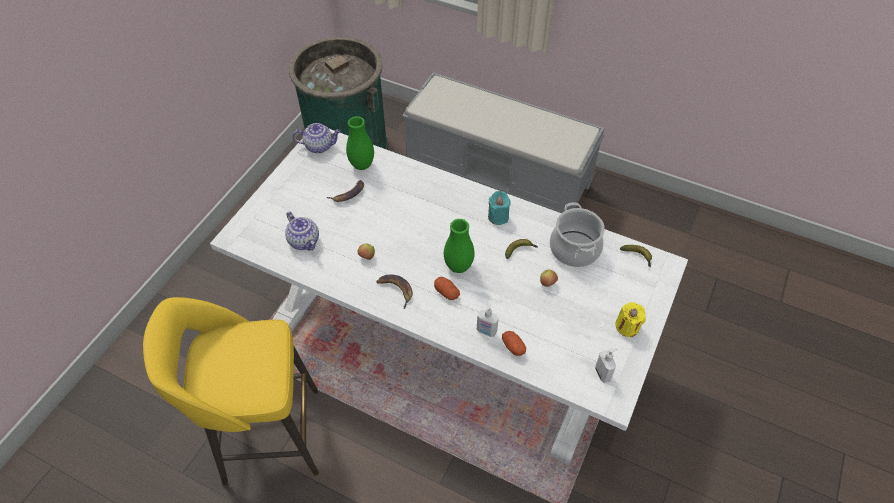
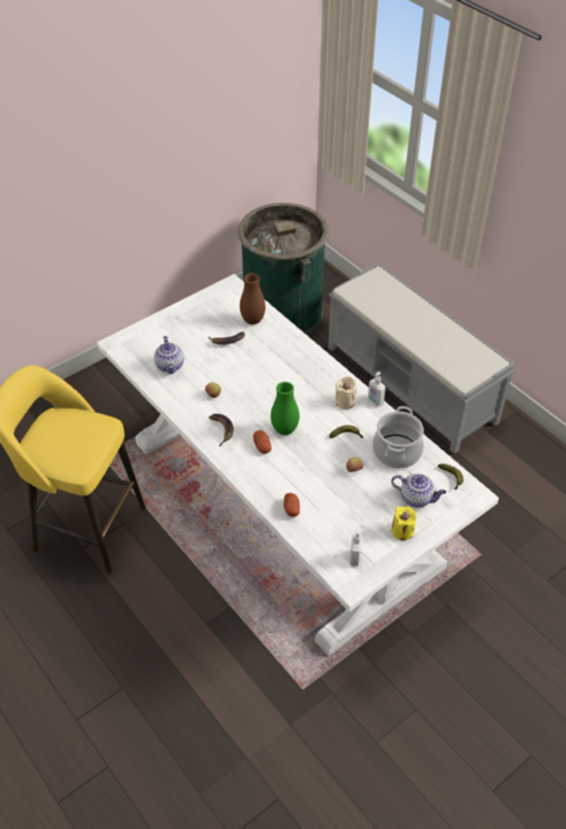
camera: 25 degrees right, 5 degrees down
teapot [292,123,341,154] -> teapot moved to [391,474,446,508]
green vase [346,116,374,170] -> brown vase [240,273,265,325]
soap dispenser [477,304,499,337] -> soap dispenser moved to [368,372,385,406]
turquoise candle [488,191,511,225] -> beige candle [335,376,357,409]

